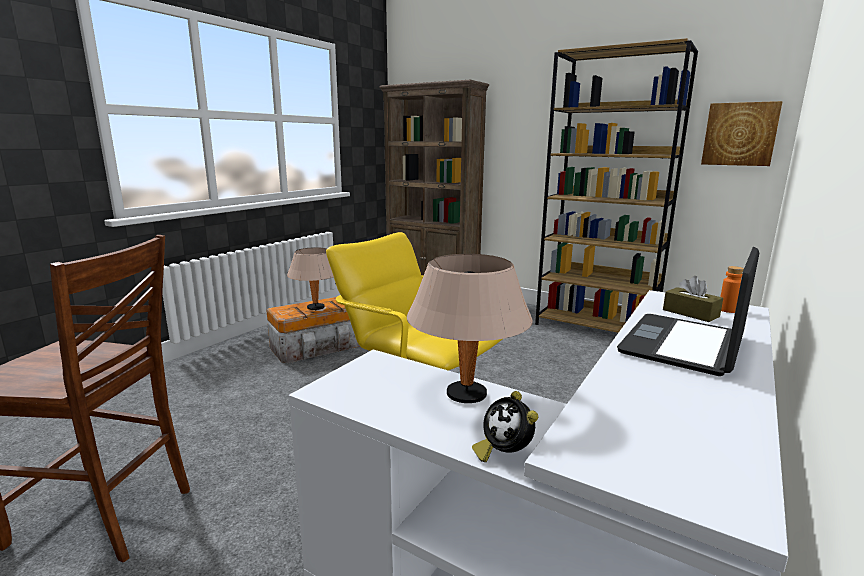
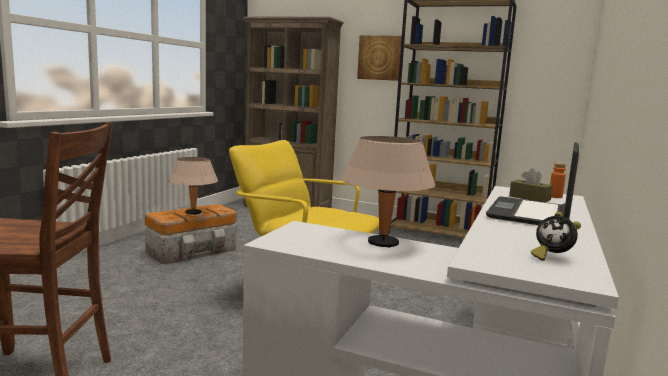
camera: 10 degrees left, 5 degrees down
alarm clock [472,391,538,462] -> alarm clock moved to [531,212,581,261]
picture [701,101,783,166] -> picture moved to [357,35,402,81]

